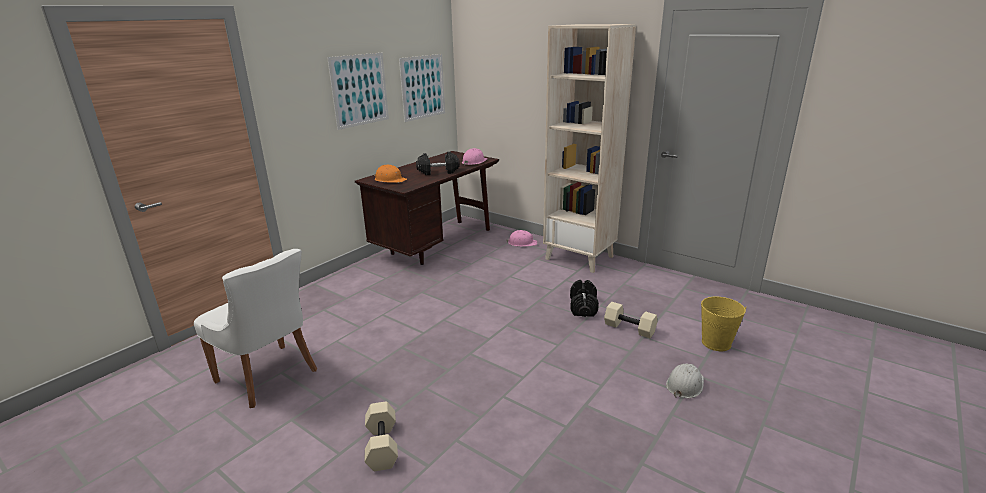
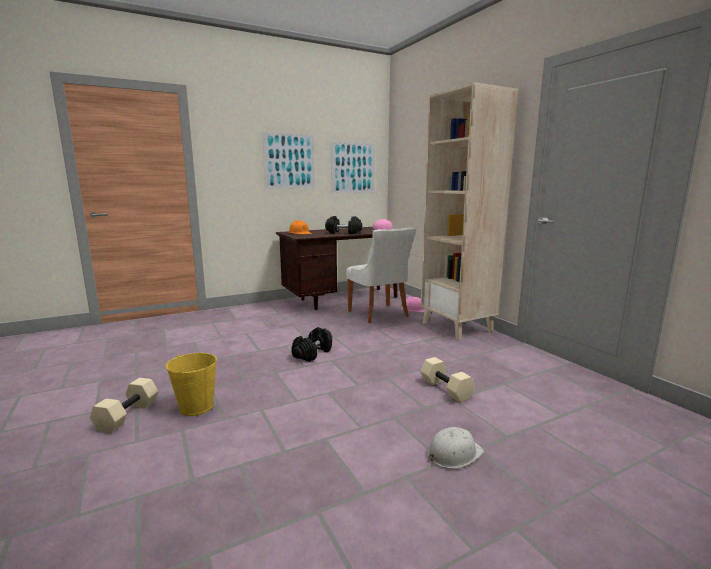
camera: 25 degrees right, 10 degrees down
white chair [194,249,317,408] -> white chair moved to [346,228,416,323]
black dumbbell [570,280,599,317] -> black dumbbell moved to [291,327,332,362]
yellow bucket [701,297,747,351] -> yellow bucket moved to [165,353,217,416]

